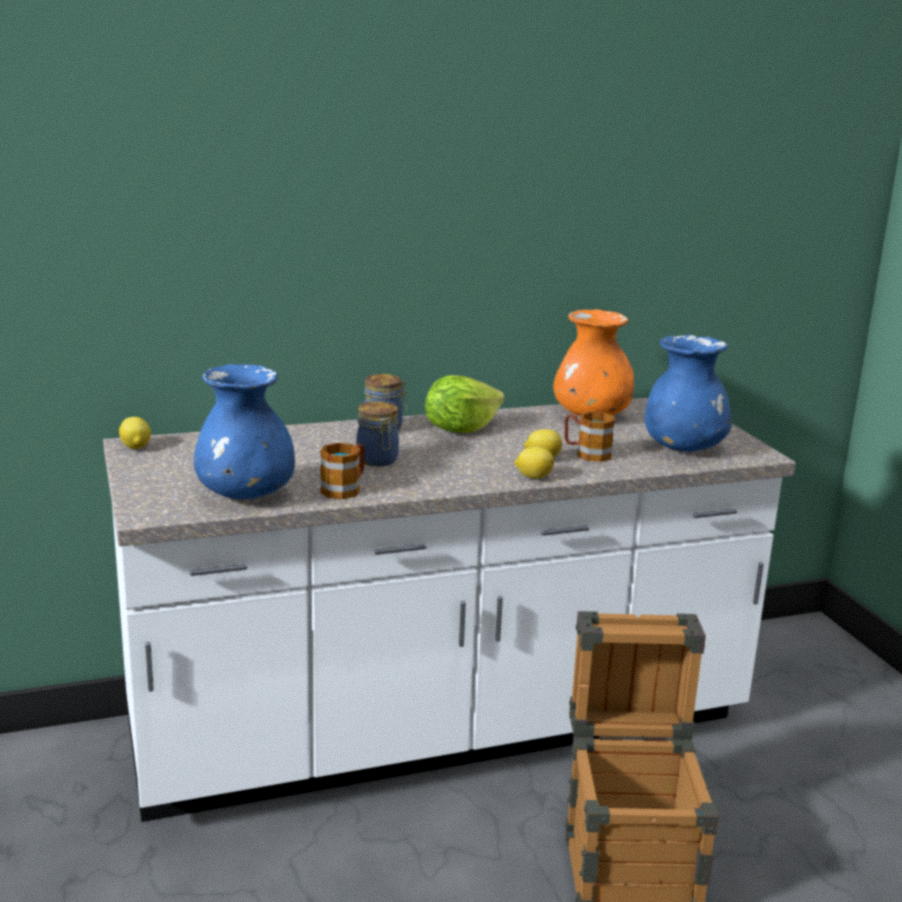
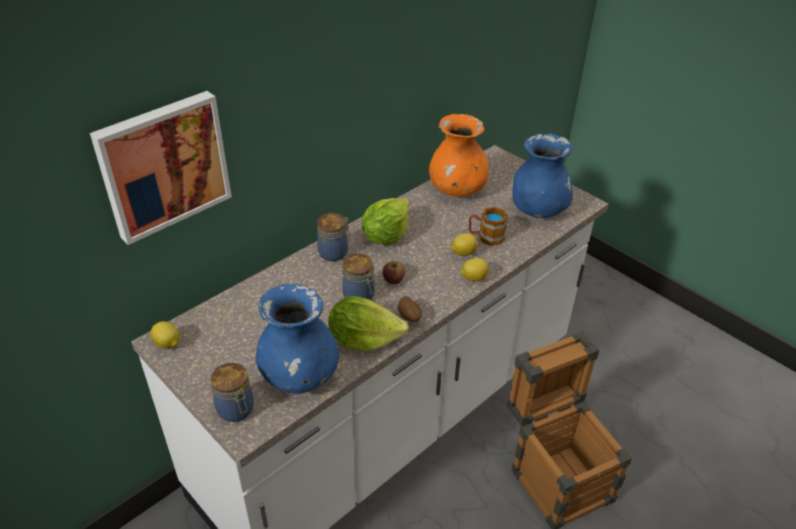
camera: 25 degrees left, 20 degrees up
mug [320,443,365,499] -> lettuce [328,296,409,351]
none -> picture [90,91,232,245]
none -> jar [211,363,254,422]
none -> apple [383,261,405,284]
none -> potato [398,296,422,322]

